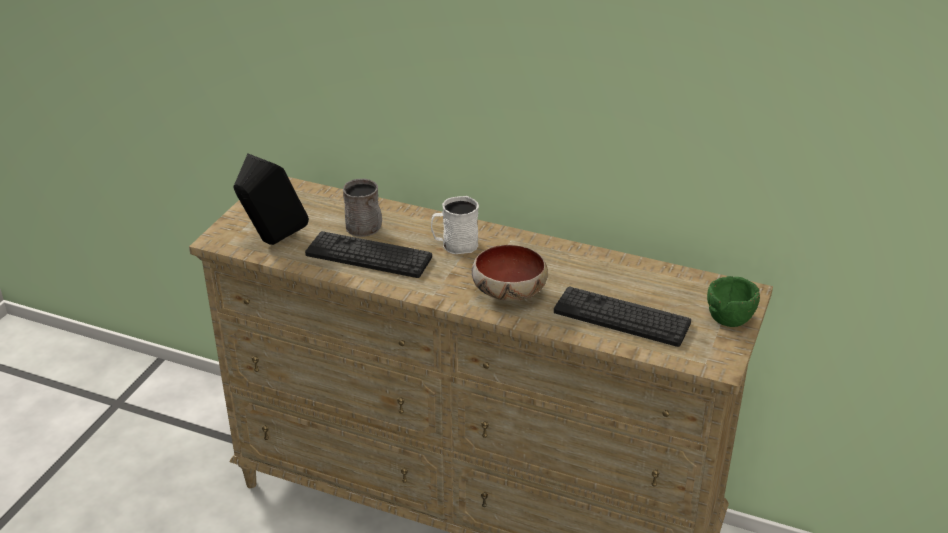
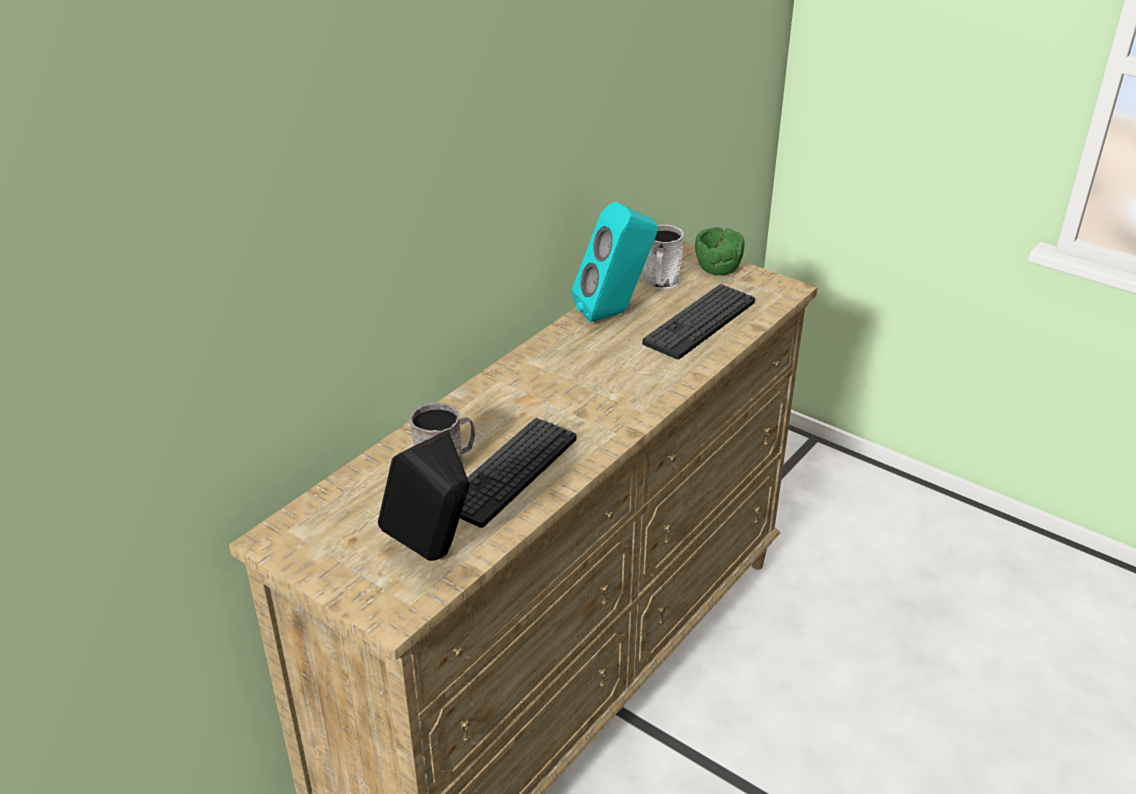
camera: 75 degrees left, 0 degrees up
white mug [431,196,479,254] -> white mug moved to [643,225,684,289]
bowl [472,245,548,301] -> none
none -> turquoise speaker [572,202,657,322]

